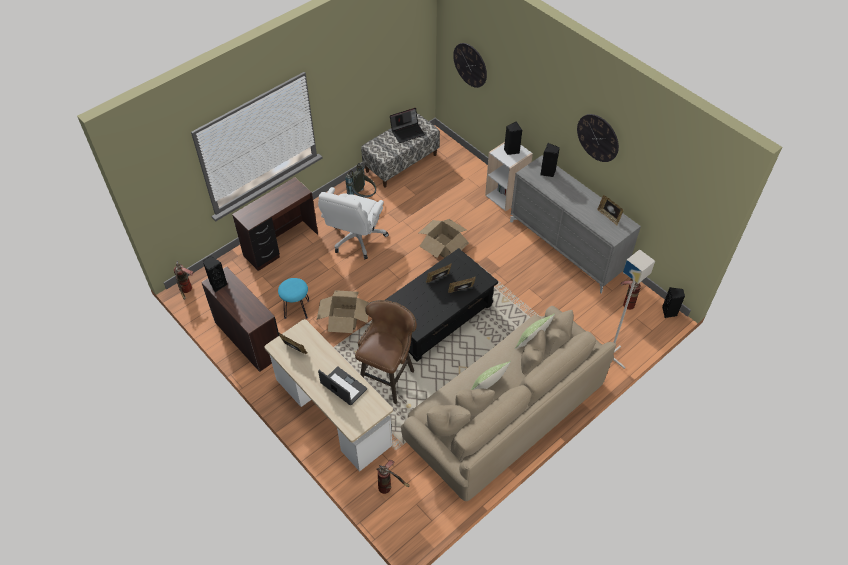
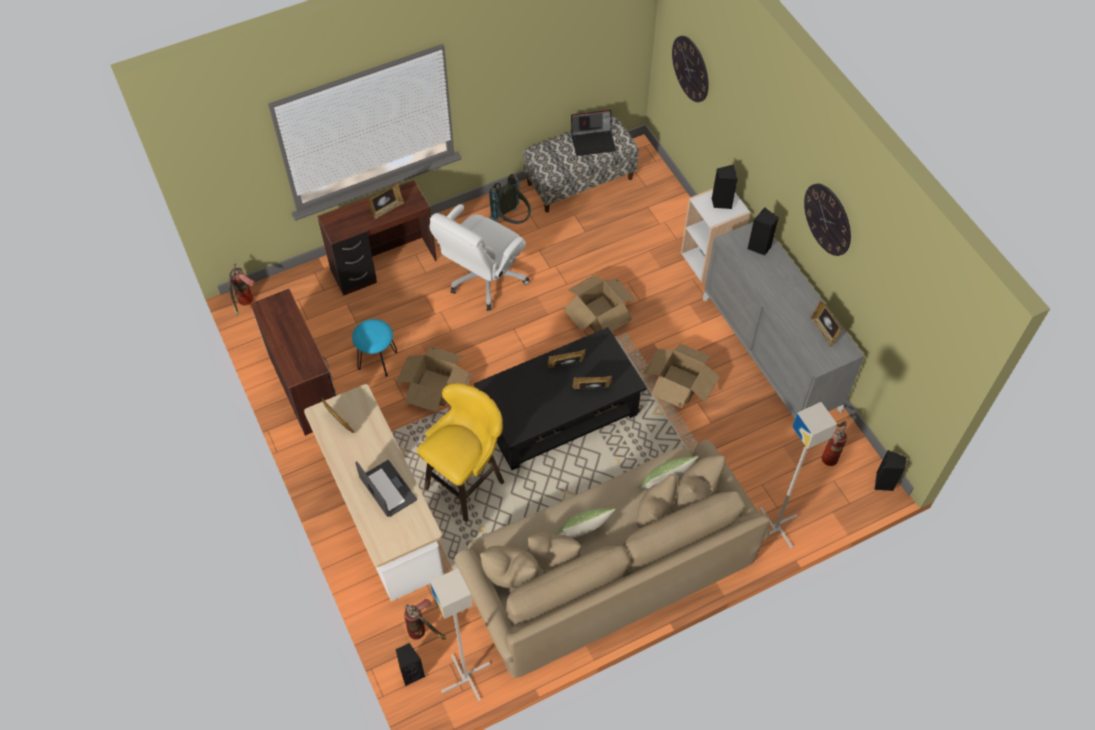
camera: 15 degrees right, 5 degrees up
black speaker [203,256,228,292] -> black speaker moved to [396,643,426,686]
brown stool [355,300,417,404] -> yellow stool [417,383,504,522]
none -> picture frame [368,183,404,220]
none -> grey floor lamp [430,568,490,701]
none -> cardboard box [643,343,720,408]

